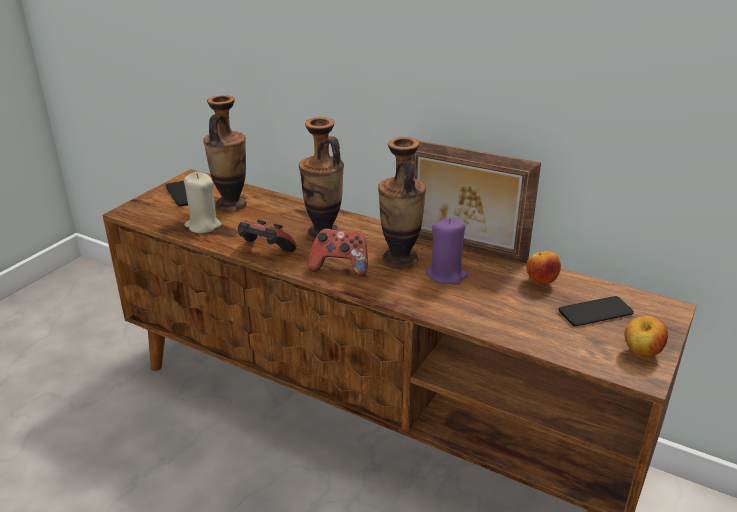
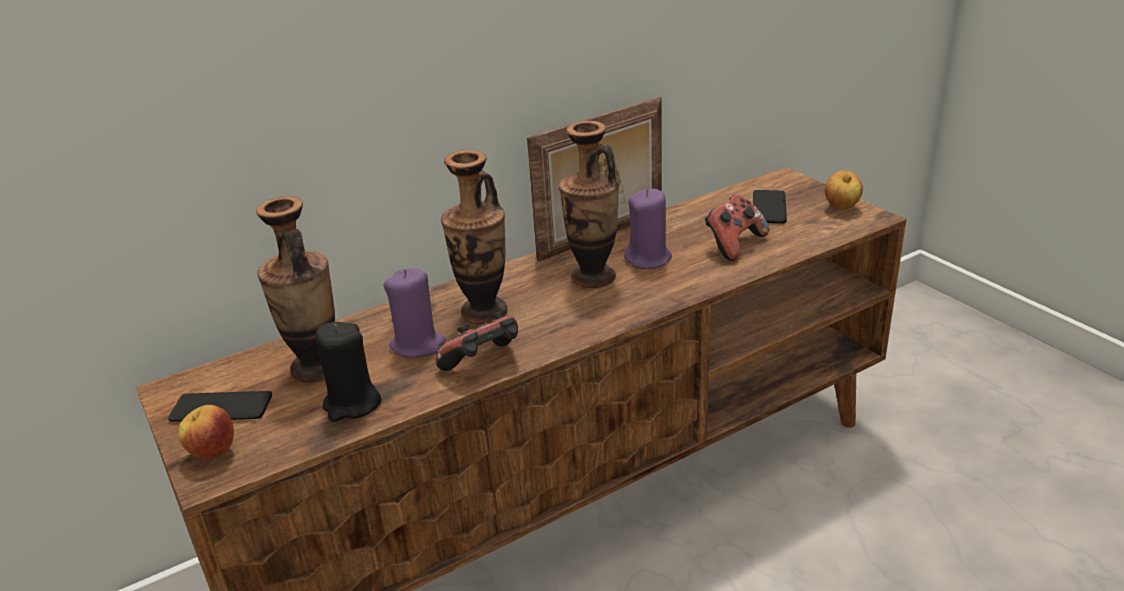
camera: 60 degrees left, 0 degrees up
beige candle [184,172,221,233] -> black candle [316,322,381,422]
game controller [308,228,368,276] -> game controller moved to [705,195,769,261]
apple [527,251,561,284] -> apple moved to [178,405,234,460]
none -> purple candle [384,268,446,358]

